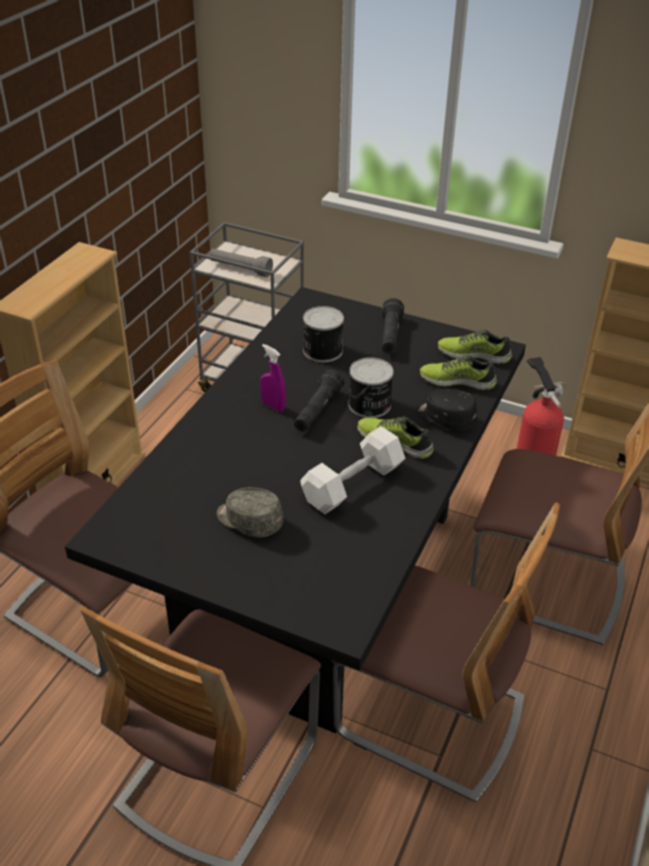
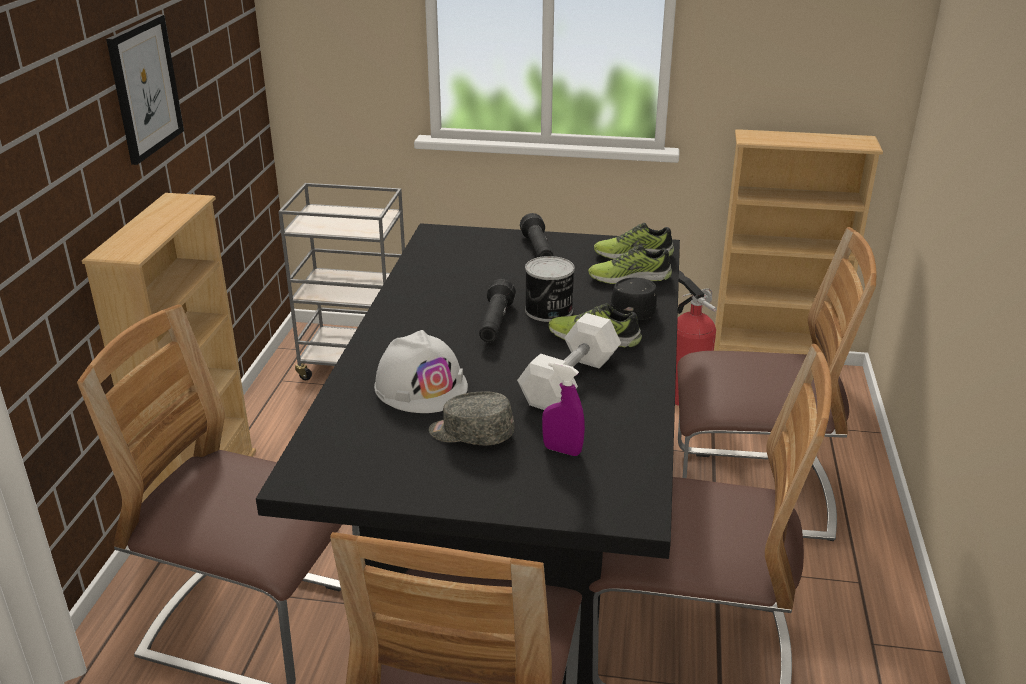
camera: 15 degrees left, 10 degrees down
grey flashlight [209,249,273,277] -> none
purple spray bottle [260,344,286,412] -> purple spray bottle moved to [542,362,585,456]
can [303,306,344,362] -> none
black cap [416,389,477,431] -> black cap turned 90 degrees clockwise [610,278,657,320]
none -> picture [106,15,184,165]
none -> white hard hat [374,330,468,413]

